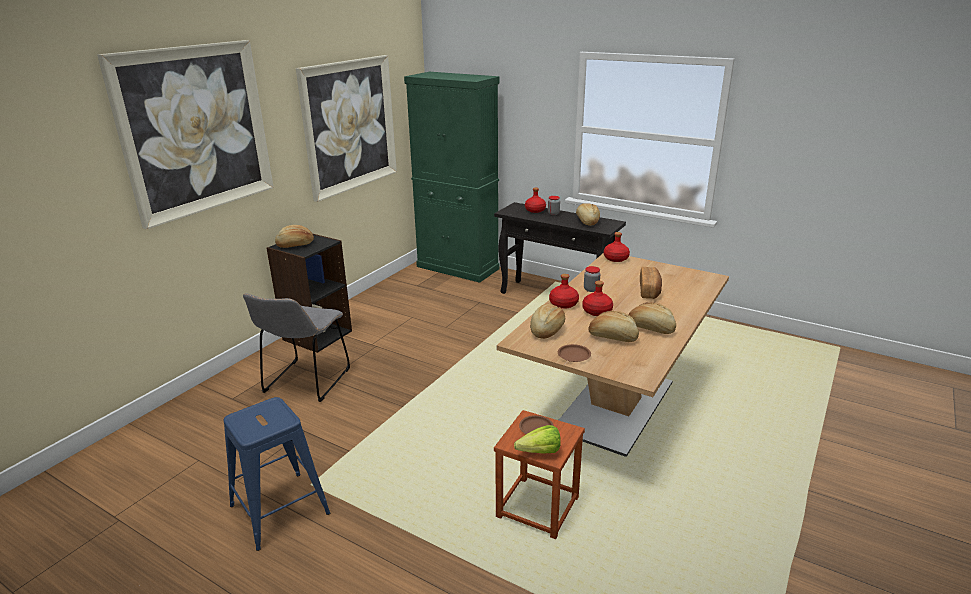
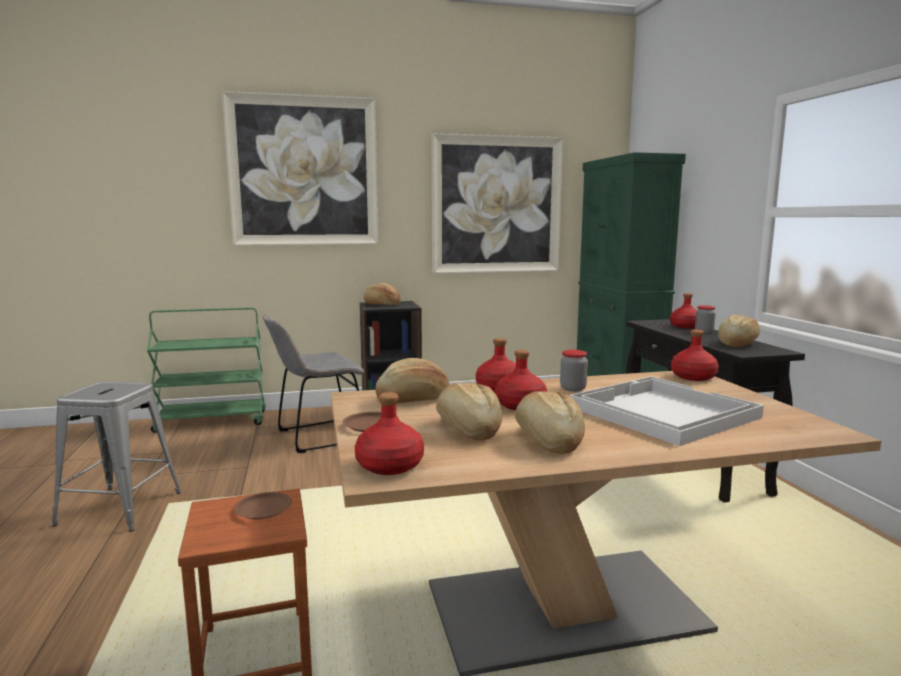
camera: 45 degrees right, 15 degrees down
blue stool [223,397,330,551] -> grey stool [52,381,181,532]
lettuce [514,425,561,454] -> none
bread [640,267,662,299] -> white tray [569,376,764,446]
none -> green cart [147,307,266,433]
none -> red bottle [355,392,424,475]

